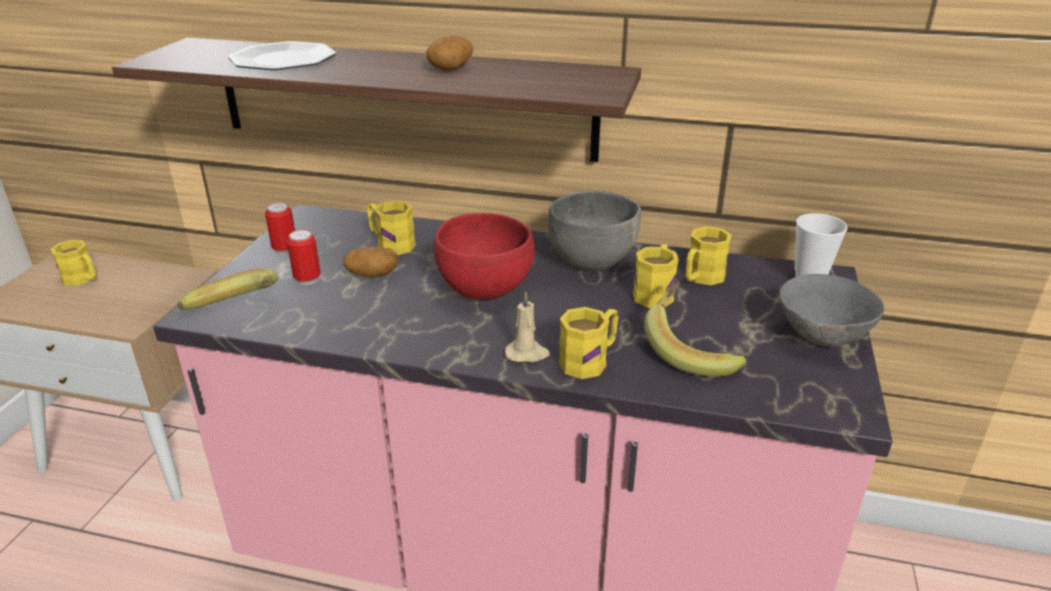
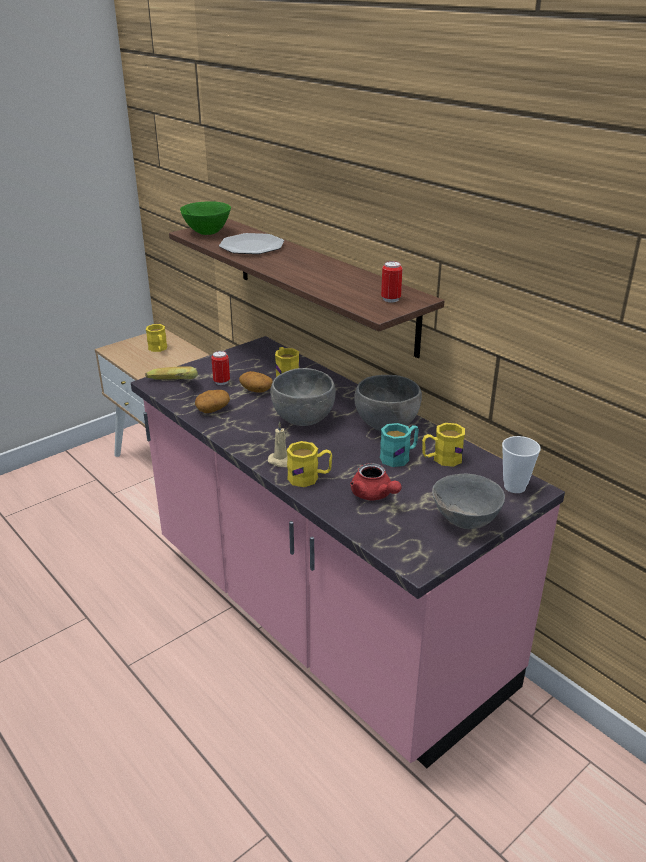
camera: 35 degrees right, 0 degrees up
can [265,202,295,254] -> can moved to [381,261,403,302]
potato [426,36,473,71] -> potato moved to [195,390,230,413]
red bowl [433,213,535,300] -> grey bowl [270,368,336,426]
yellow mug [633,244,679,308] -> turquoise mug [380,423,419,467]
banana [644,279,747,377] -> red teapot [350,463,402,500]
none -> green bowl [180,201,231,235]

